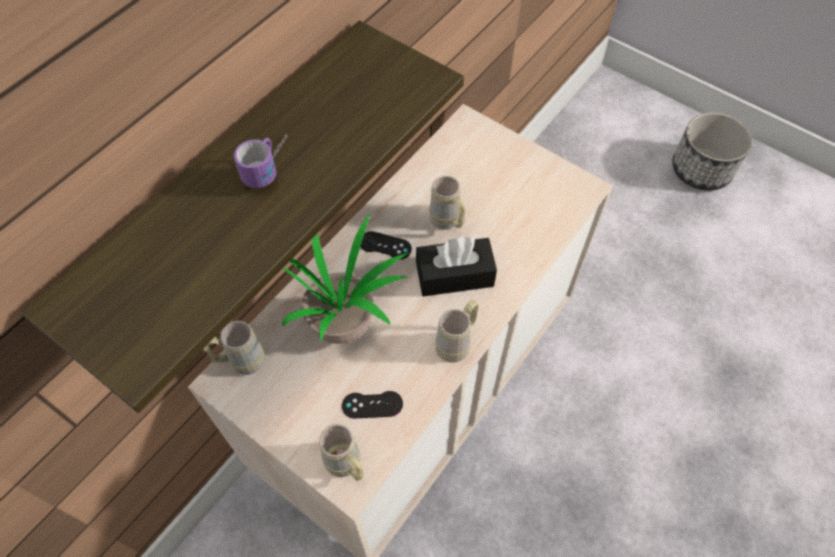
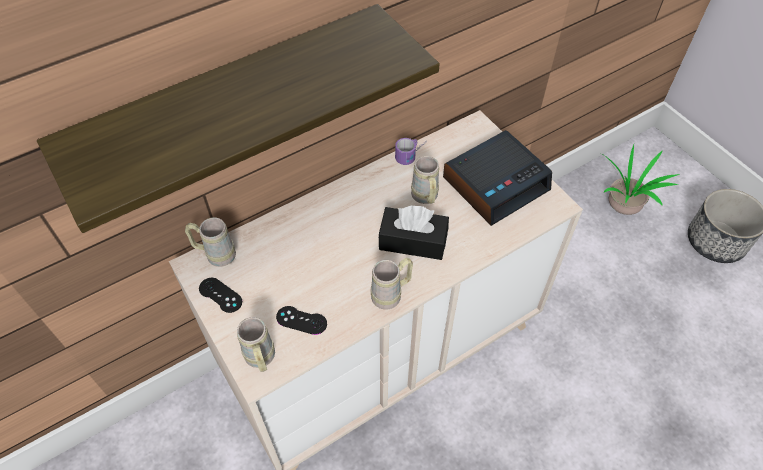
camera: 20 degrees right, 5 degrees down
mug [234,135,287,188] -> mug moved to [395,138,427,165]
potted plant [282,213,410,344] -> potted plant moved to [604,145,680,215]
black game controller [360,231,412,260] -> black game controller moved to [199,278,242,313]
none -> alarm clock [443,130,552,226]

